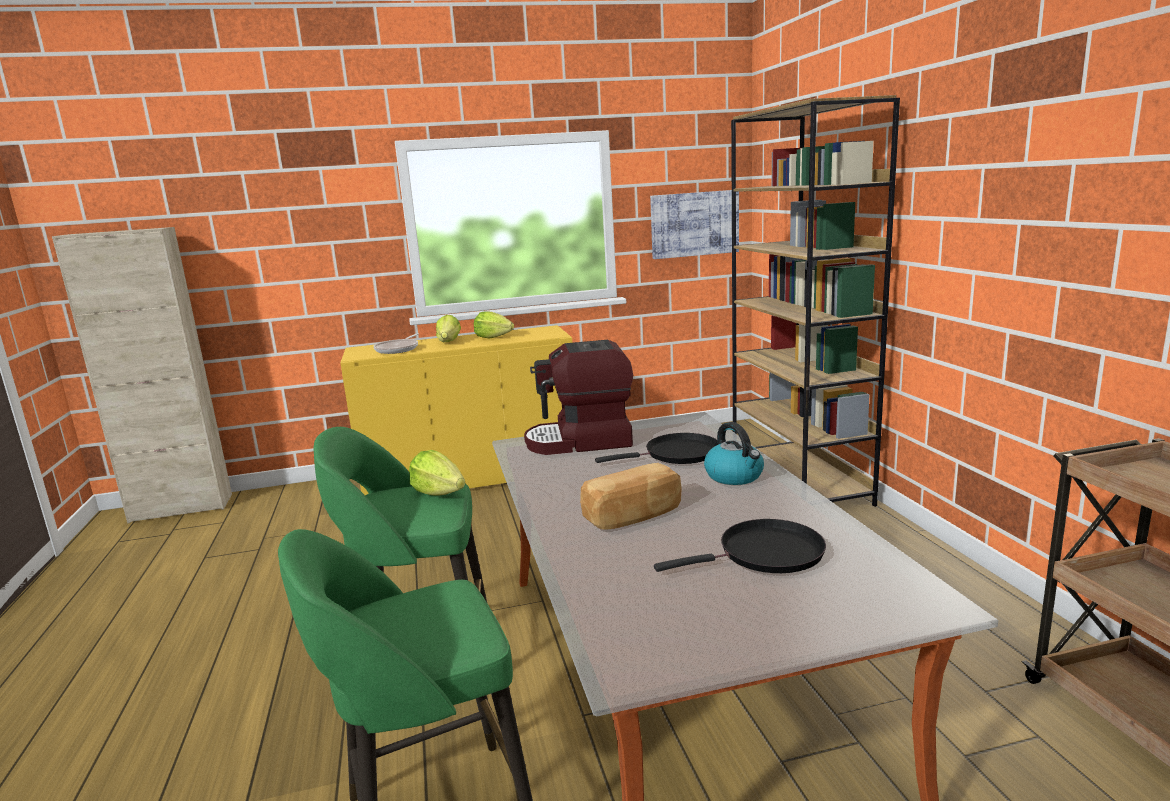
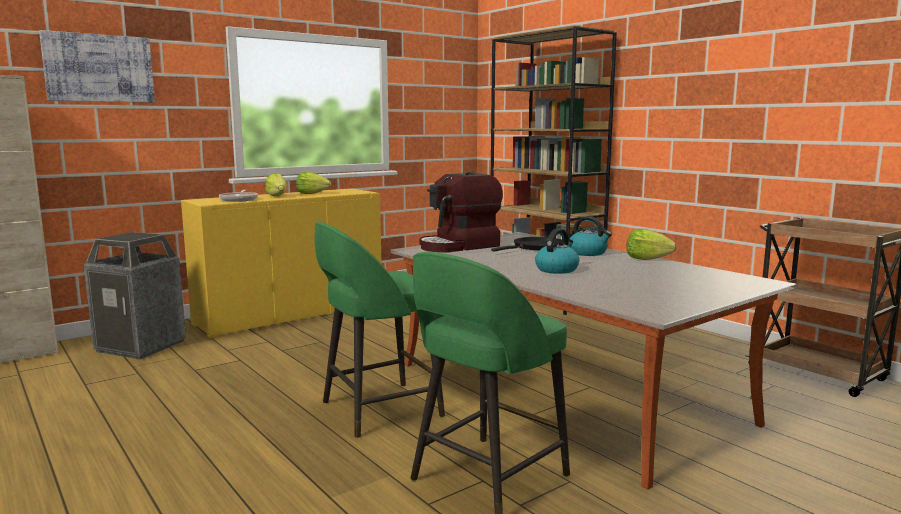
camera: 25 degrees left, 5 degrees down
lettuce [409,450,465,496] -> lettuce moved to [626,229,677,260]
bread [580,463,682,530] -> kettle [535,228,580,274]
picture [650,190,739,259] -> picture moved to [39,30,155,103]
black frying pan [654,519,826,573] -> none
none -> trash can [84,232,186,359]

